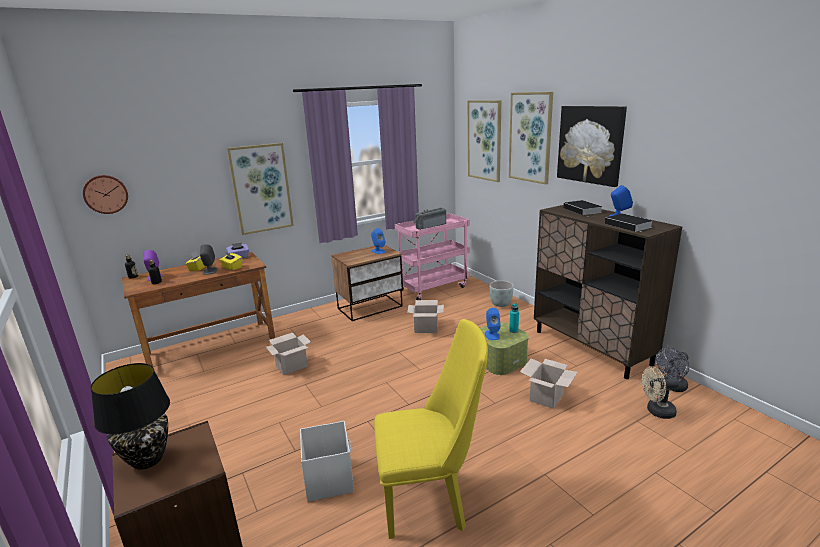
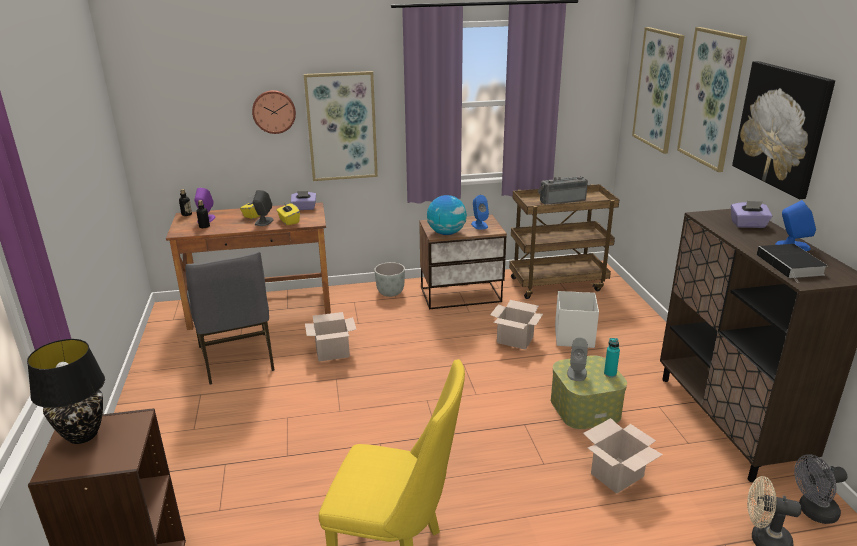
camera: 20 degrees right, 5 degrees up
wall clock [83,175,128,214] -> wall clock moved to [252,90,296,134]
white storage box [300,421,354,502] -> white storage box moved to [555,291,599,348]
pink cart [395,213,470,300] -> brown cart [509,184,620,299]
blue speaker [485,308,501,340] -> grey speaker [567,337,588,381]
grey planter [489,281,514,307] -> grey planter moved to [374,262,405,297]
book [563,200,603,216] -> purple tissue box [731,201,772,228]
none -> grey chair [185,252,275,385]
none -> globe [427,195,467,235]

